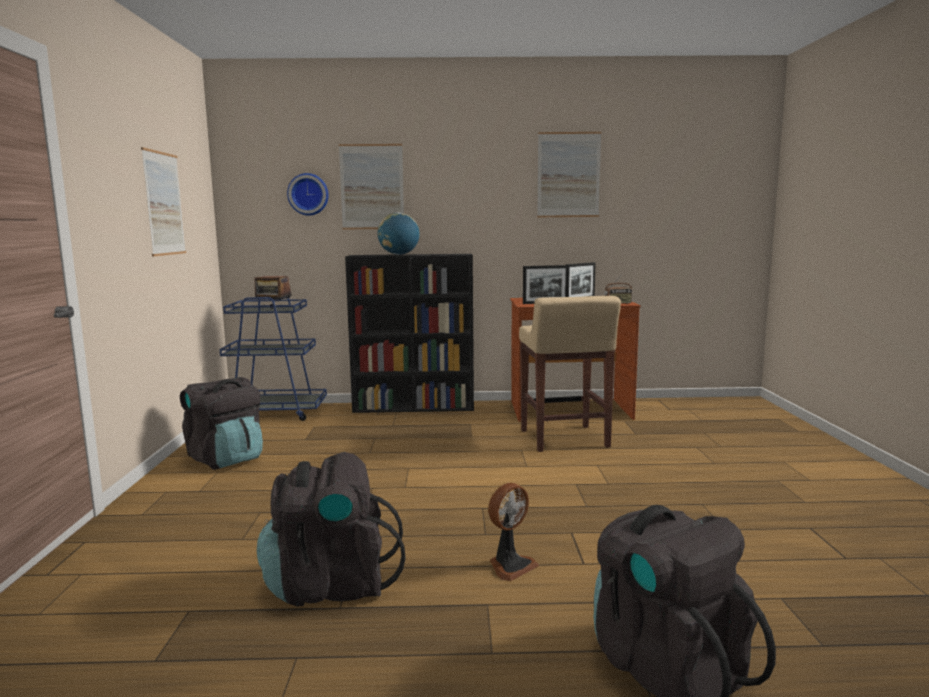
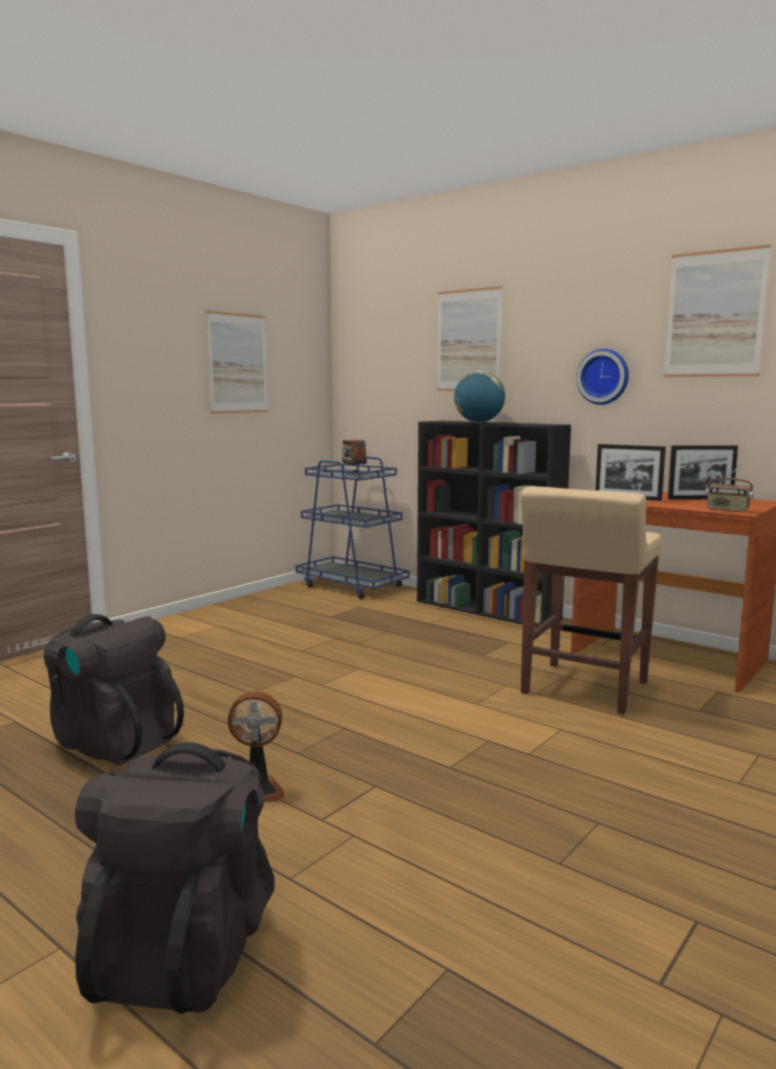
camera: 40 degrees right, 0 degrees up
black backpack [180,377,263,470] -> none
wall clock [287,173,329,215] -> wall clock moved to [576,349,629,405]

